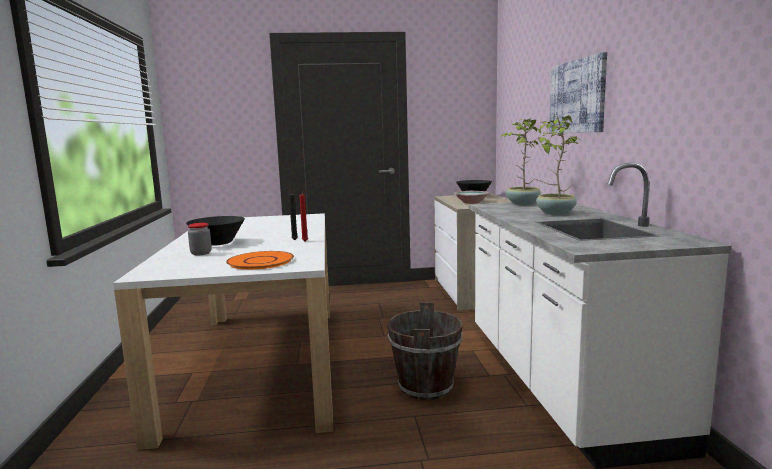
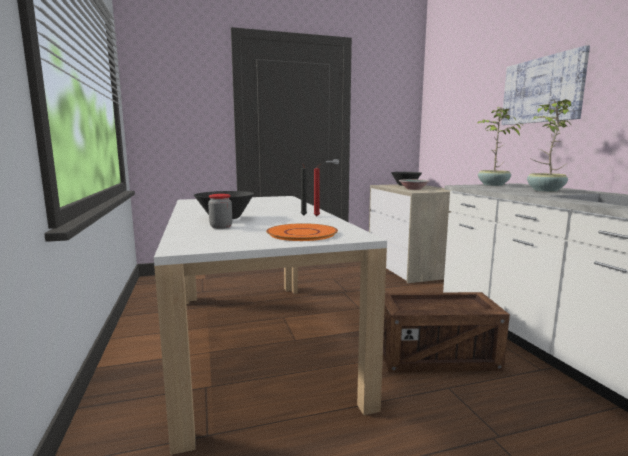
camera: 10 degrees left, 0 degrees up
brown bucket [387,302,463,400] -> crate [383,292,510,372]

